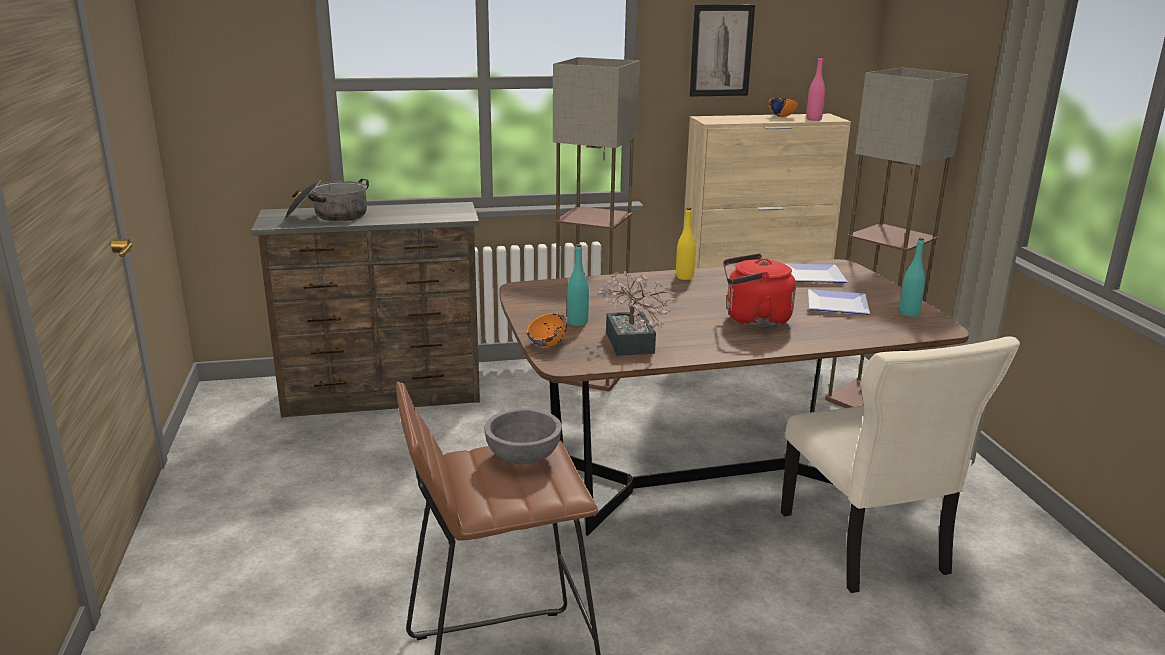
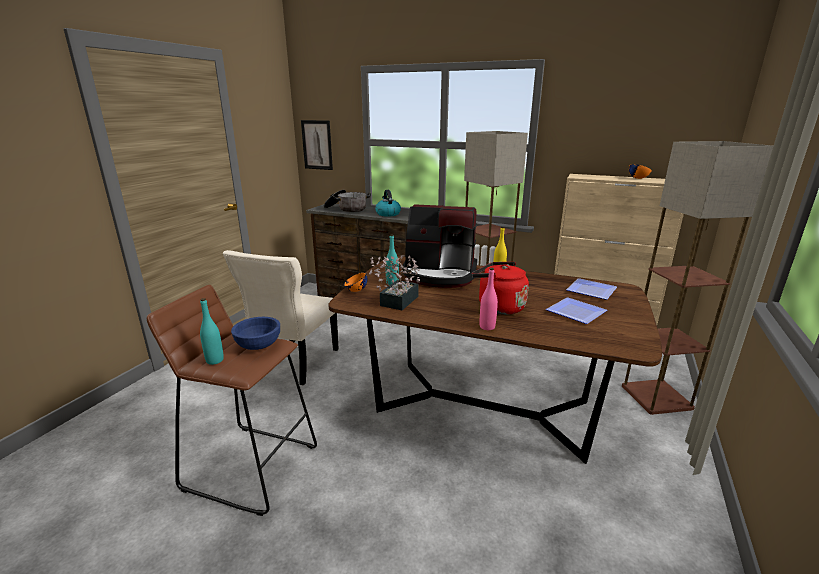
camera: 35 degrees right, 0 degrees up
grey bowl [484,408,562,464] -> blue bowl [231,317,280,350]
picture [689,4,755,97] -> picture moved to [301,120,333,170]
beige chair [781,336,1020,593] -> beige chair moved to [223,250,338,386]
pink bottle [807,56,825,121] -> pink bottle moved to [480,268,498,330]
turquoise bottle [899,238,925,317] -> turquoise bottle moved to [200,298,224,365]
none -> kettle [375,190,401,217]
none -> coffee machine [402,204,477,288]

